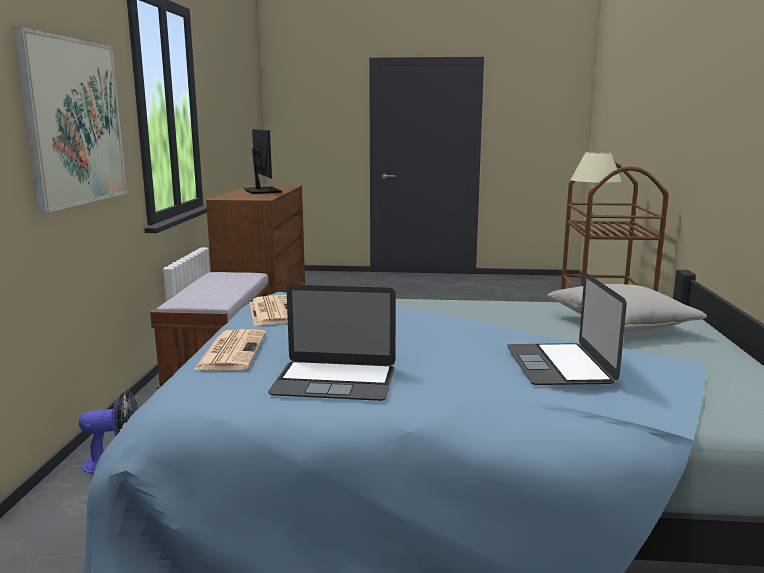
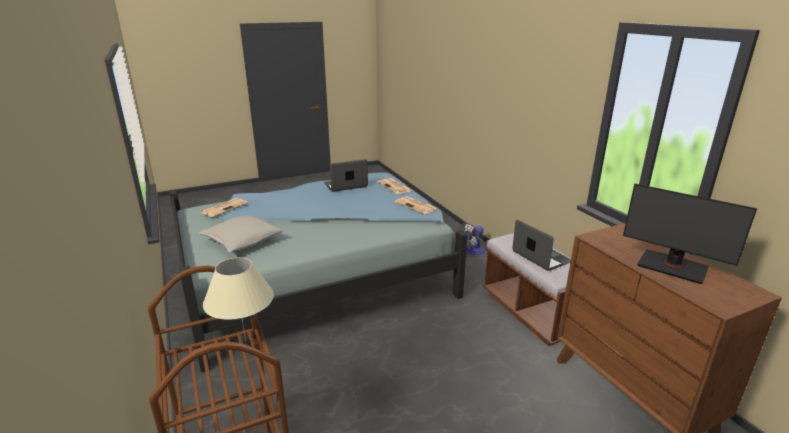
camera: 150 degrees right, 10 degrees up
picture [13,27,127,213] -> none
laptop [507,273,627,385] -> laptop moved to [512,220,571,271]
none -> newspaper [201,198,248,217]

